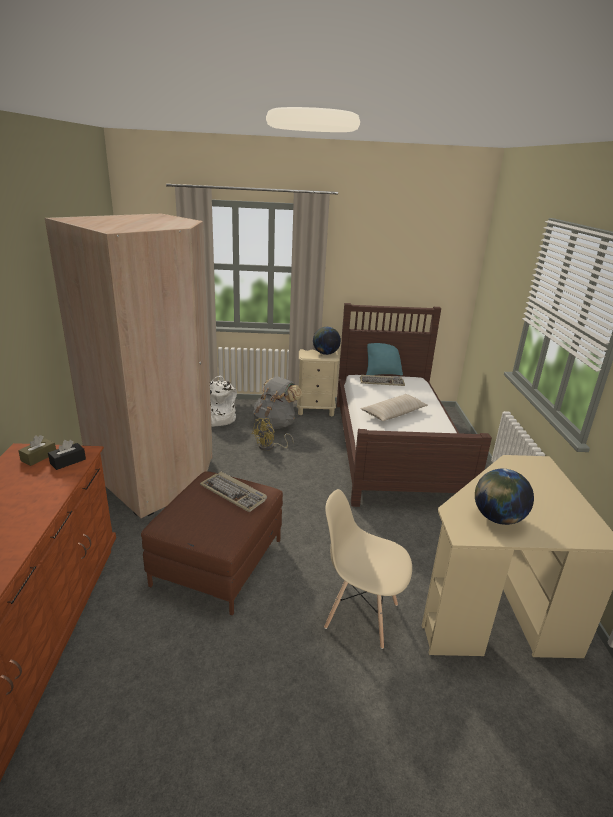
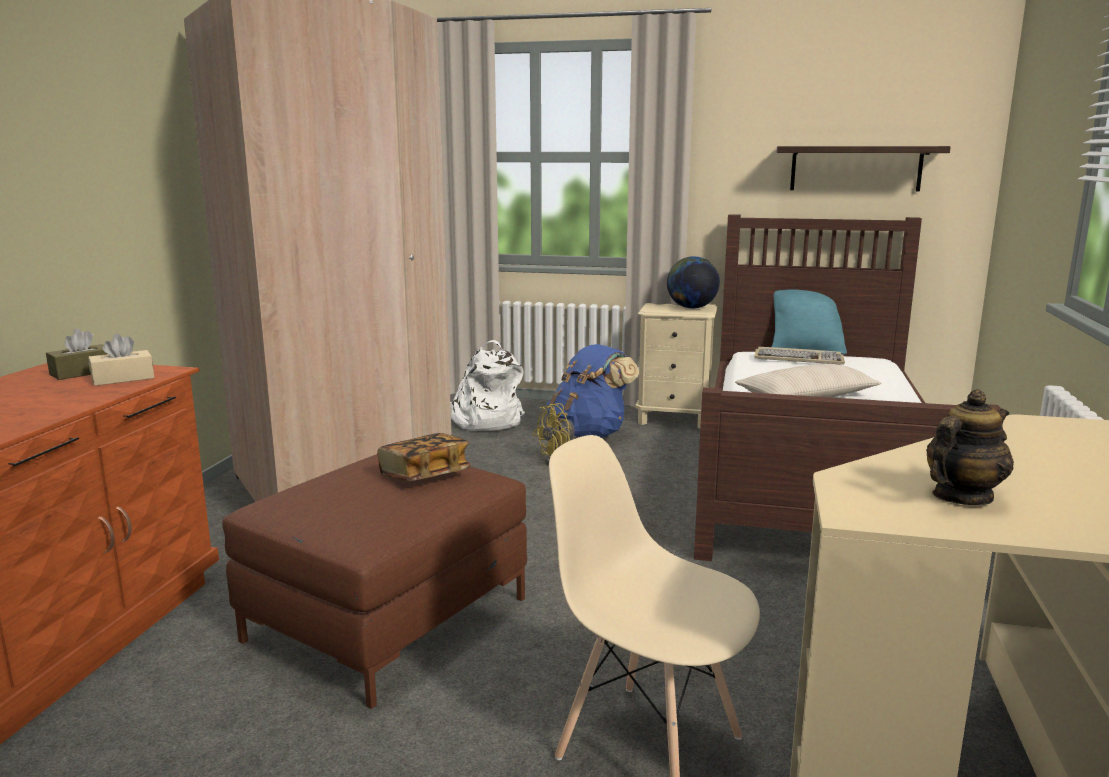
camera: 15 degrees right, 10 degrees down
black tissue box [48,440,86,470] -> beige tissue box [88,334,154,386]
keyboard [200,472,267,512] -> book [377,433,470,481]
grey backpack [253,376,302,429] -> blue backpack [546,344,639,438]
globe [475,469,534,525] -> teapot [926,389,1014,505]
none -> shelf [777,146,951,192]

